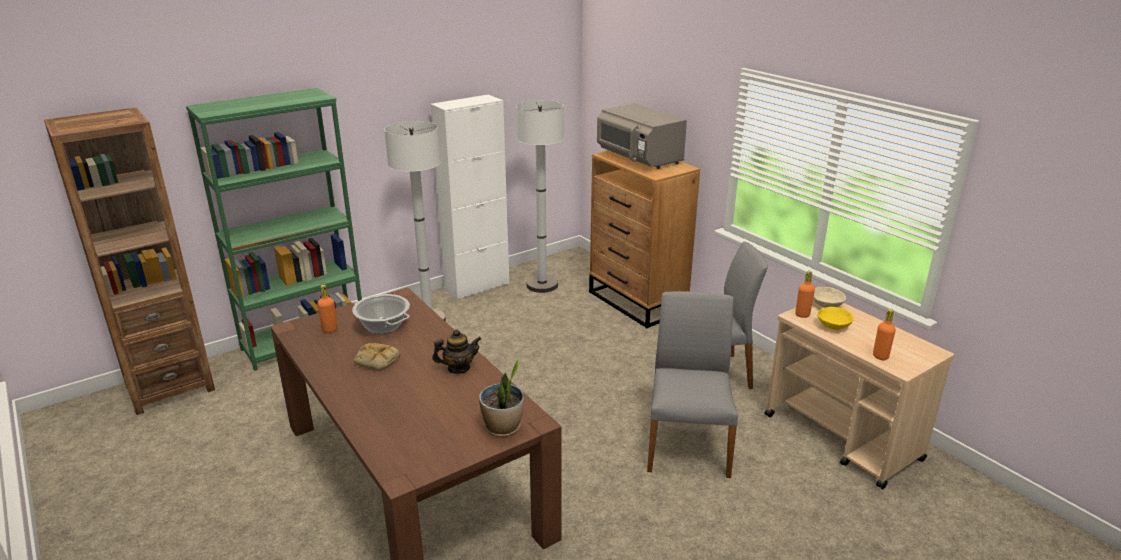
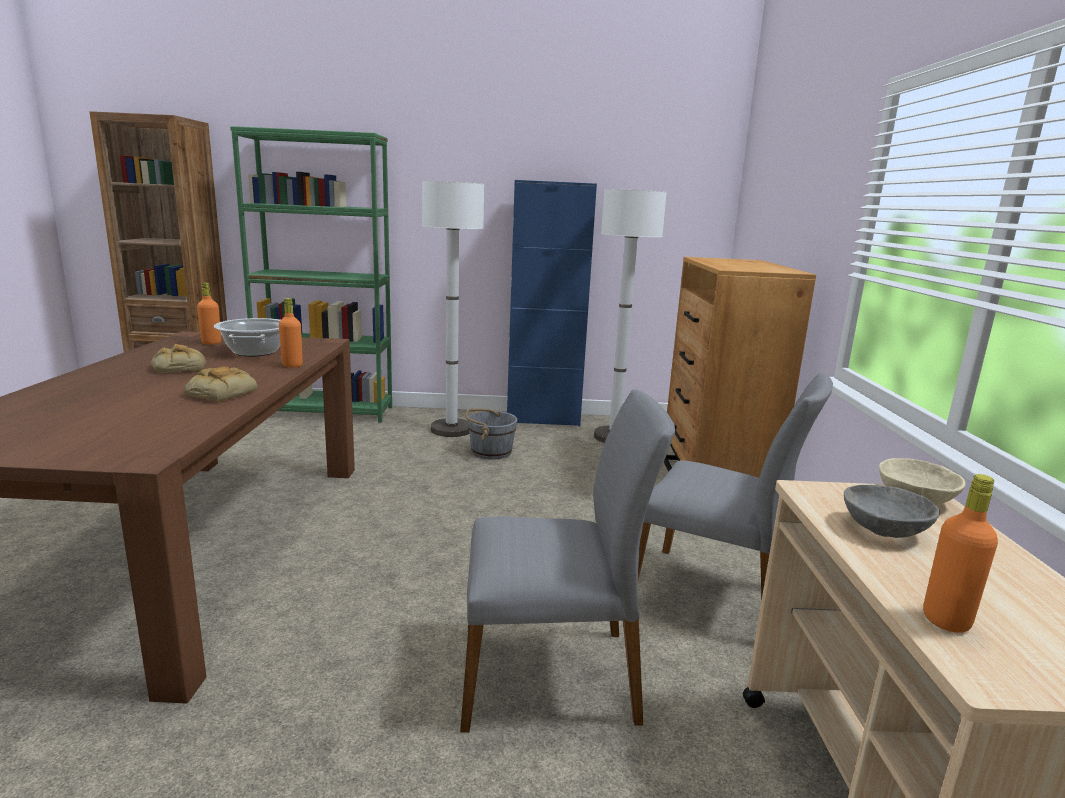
camera: 35 degrees right, 10 degrees down
white cabinet [430,95,509,300] -> blue cabinet [507,180,597,427]
teapot [432,329,481,374] -> bread [185,367,258,402]
potted plant [479,358,524,437] -> none
grey microwave [597,103,687,169] -> none
grey chair [647,291,738,478] -> grey chair turned 45 degrees clockwise [460,390,675,732]
orange bottle [795,271,815,318] -> orange bottle moved to [279,298,303,368]
yellow bowl [817,307,854,330] -> grey bowl [844,485,940,538]
none -> grey bucket [465,409,518,459]

